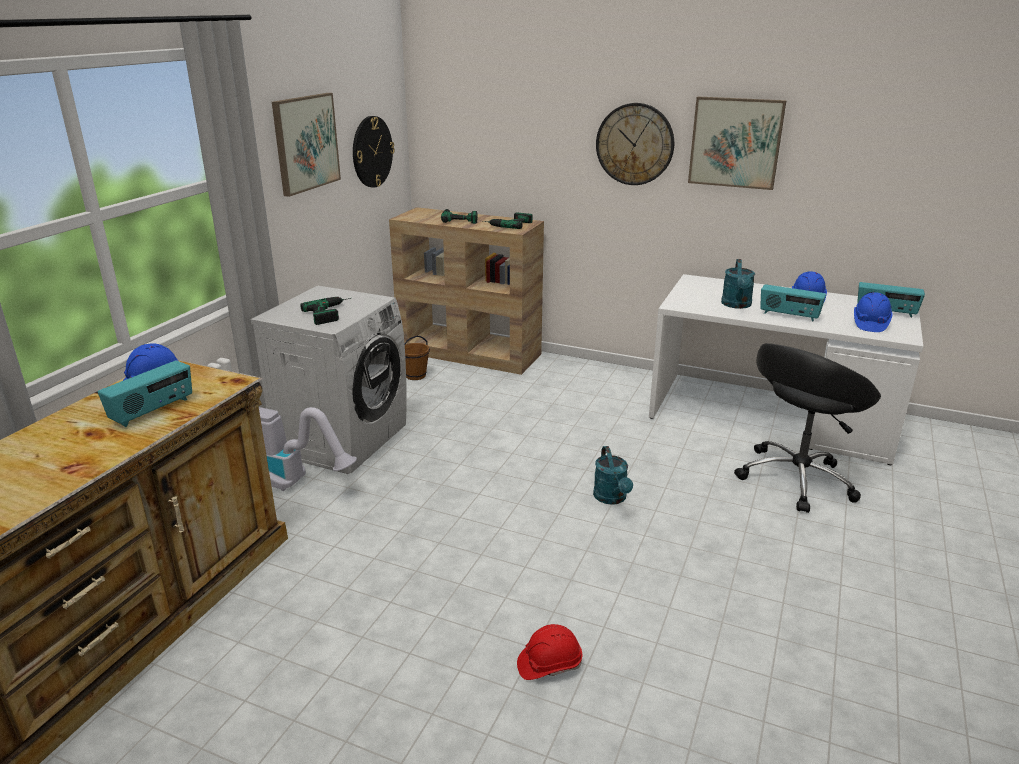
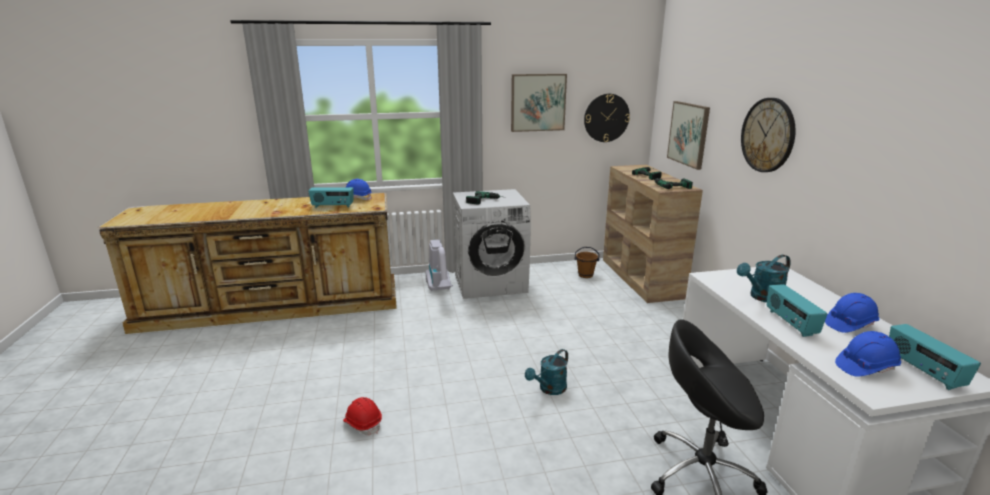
camera: 55 degrees right, 5 degrees down
picture [688,97,786,190] -> picture moved to [667,101,710,170]

